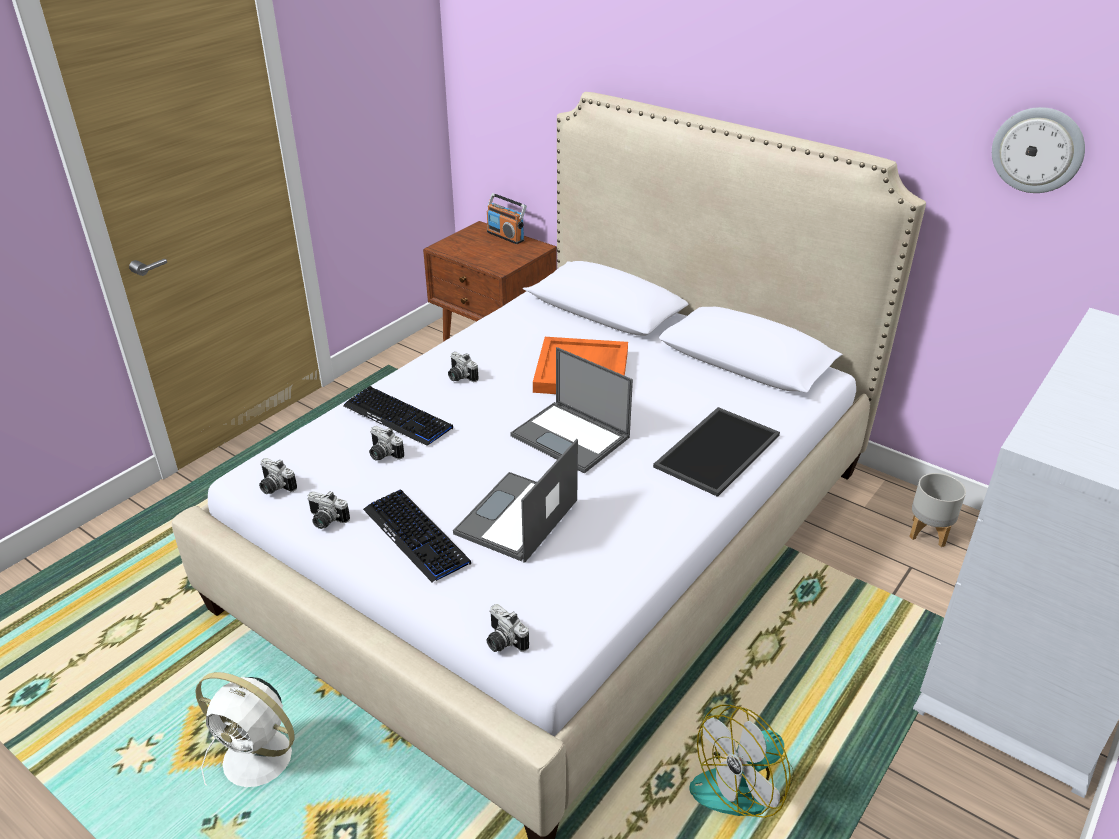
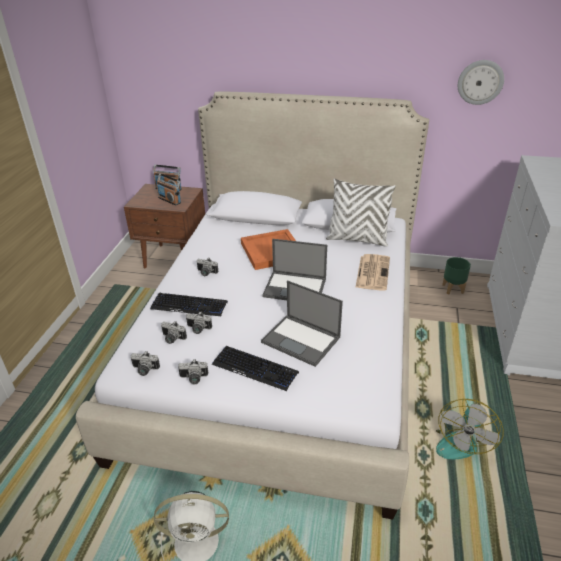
camera: 25 degrees left, 0 degrees up
laptop [453,439,578,563] -> laptop turned 60 degrees counterclockwise [261,280,343,367]
camera [486,604,529,652] -> camera moved to [161,321,187,344]
tray [653,407,780,497] -> newspaper [355,254,390,291]
grey planter [909,473,966,547] -> green planter [442,257,471,295]
none -> radio [157,173,181,205]
none -> white pillow [326,178,396,247]

